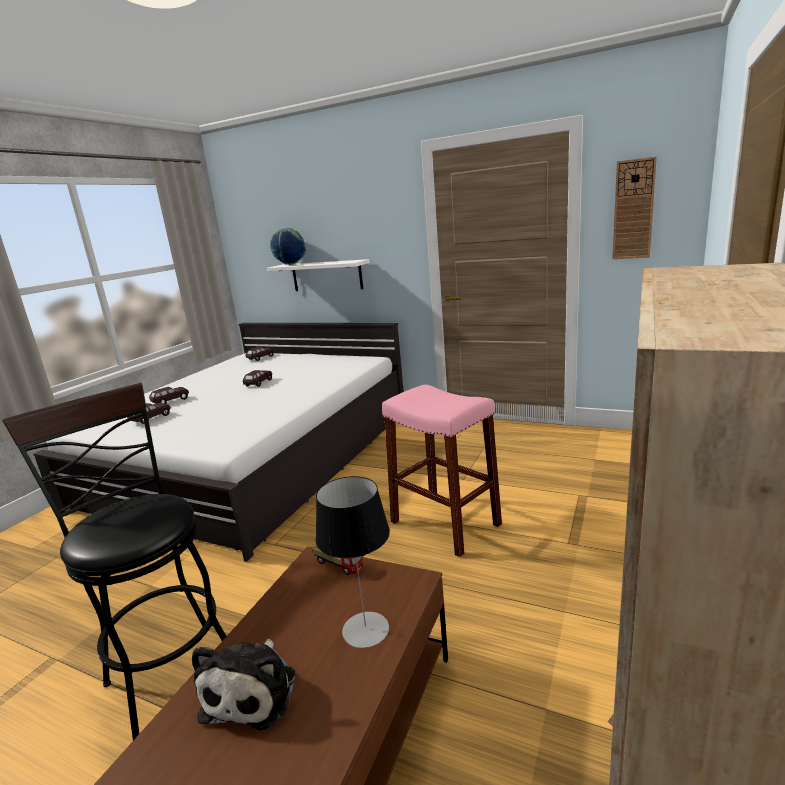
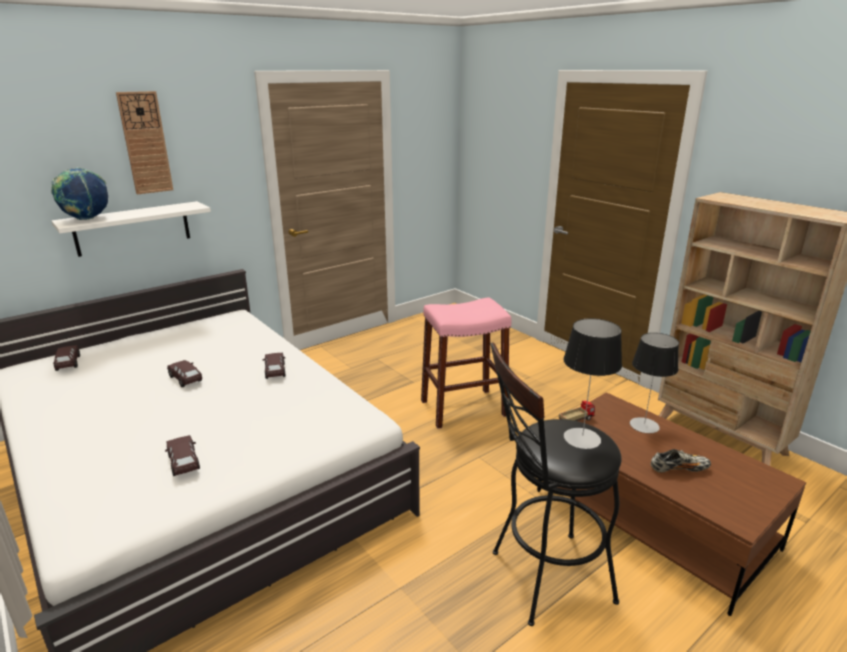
camera: 65 degrees left, 5 degrees up
brown toy car [149,387,189,404] -> brown toy car moved to [263,353,286,379]
plush toy [192,639,295,731] -> shoe [651,449,711,473]
wall clock [612,157,657,259] -> wall clock moved to [116,91,173,194]
none -> table lamp [563,318,622,449]

